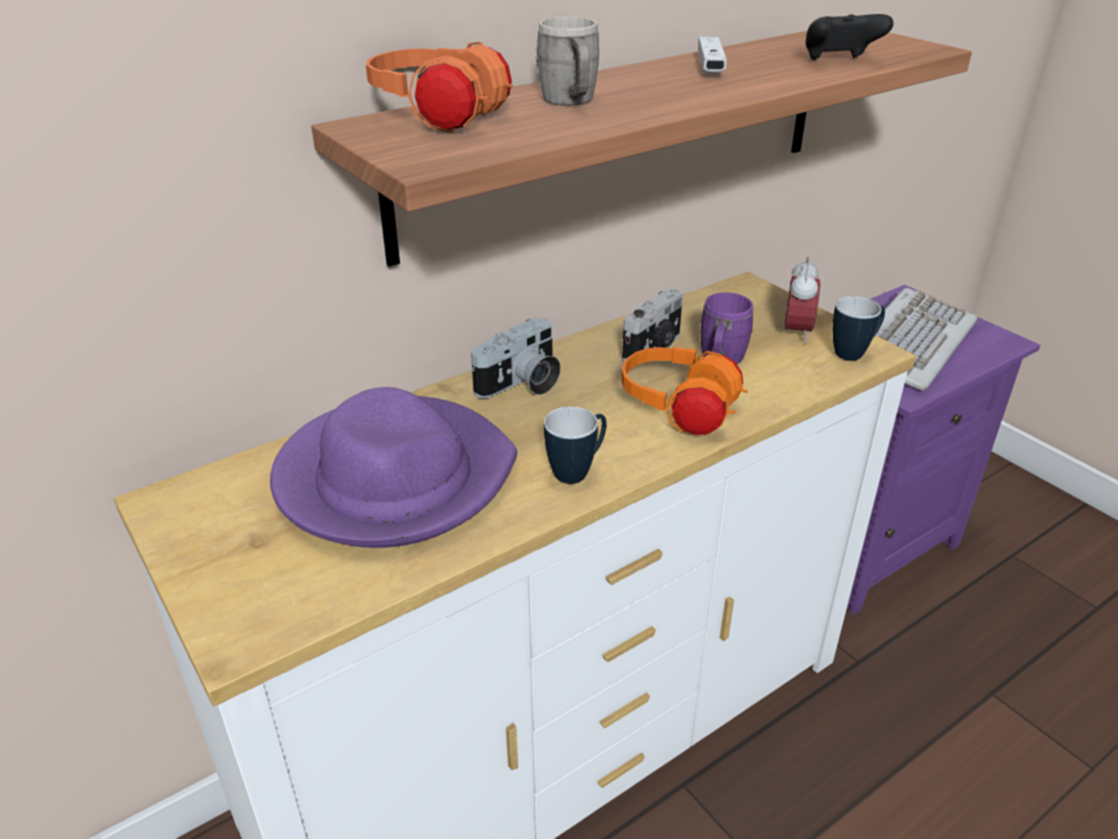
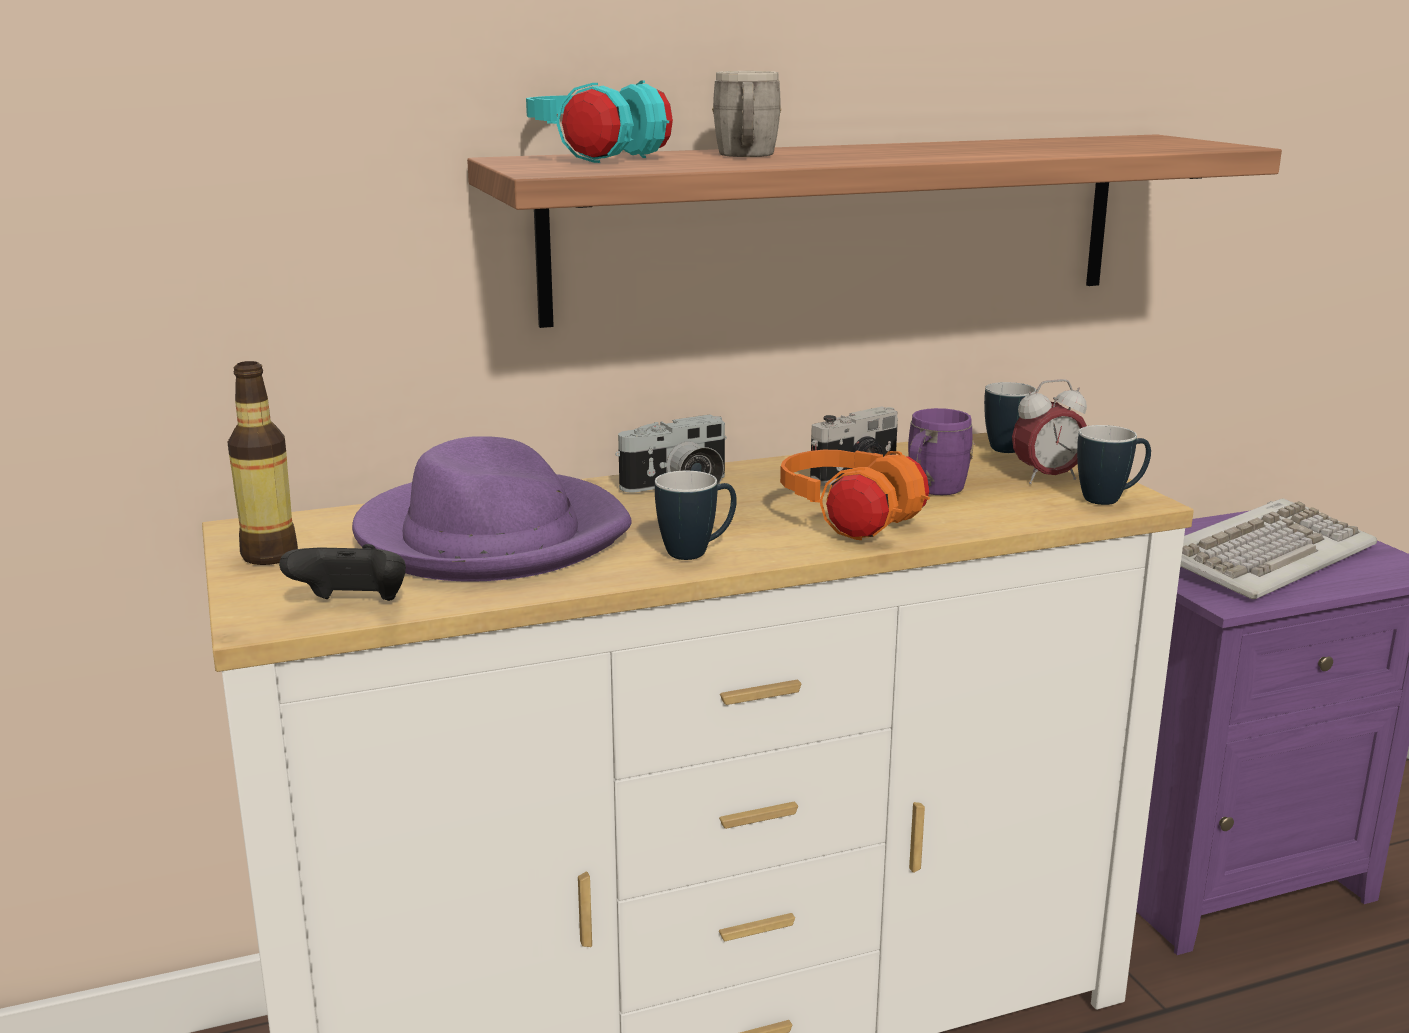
camera: 15 degrees right, 15 degrees down
orange headphones [366,42,513,133] -> turquoise headphones [526,80,673,163]
white game controller [698,37,727,73] -> none
alarm clock [784,257,820,344] -> alarm clock turned 45 degrees clockwise [1012,379,1087,484]
black game controller [806,14,893,60] -> black game controller moved to [279,544,406,601]
none -> bottle [227,361,298,565]
none -> mug [984,382,1036,453]

